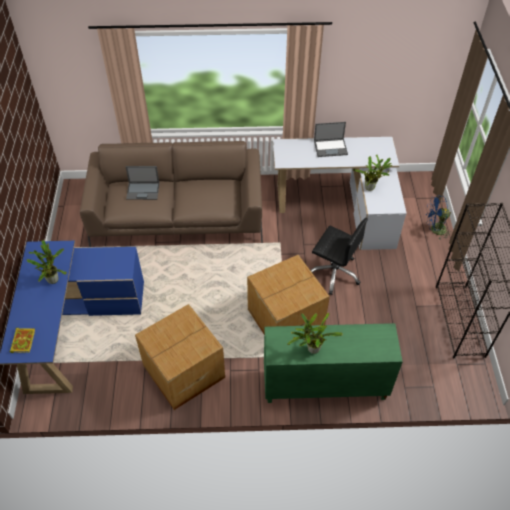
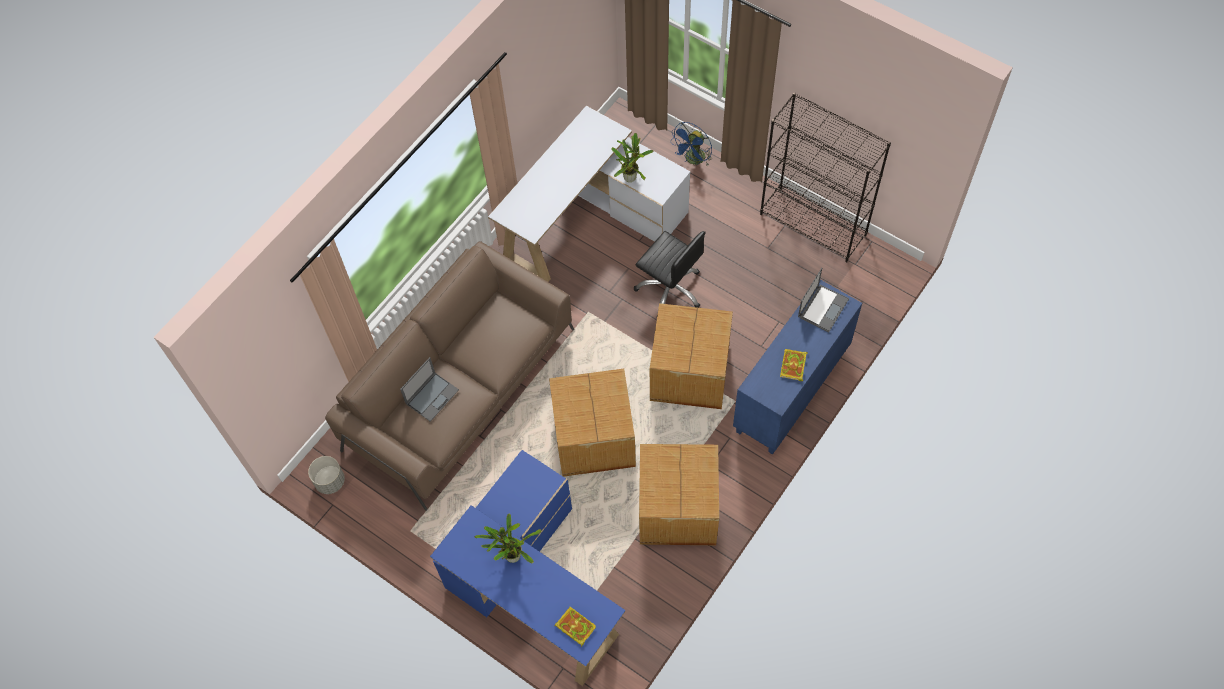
camera: 50 degrees left, 10 degrees up
green cabinet [264,323,403,403] -> blue cabinet [733,280,862,455]
potted plant [288,313,343,354] -> book [780,349,808,381]
black office chair [310,218,368,295] -> black office chair turned 60 degrees clockwise [634,231,706,315]
laptop [314,122,348,157] -> laptop moved to [798,268,849,333]
none -> grey planter [308,456,345,494]
none -> cardboard box [549,369,636,477]

